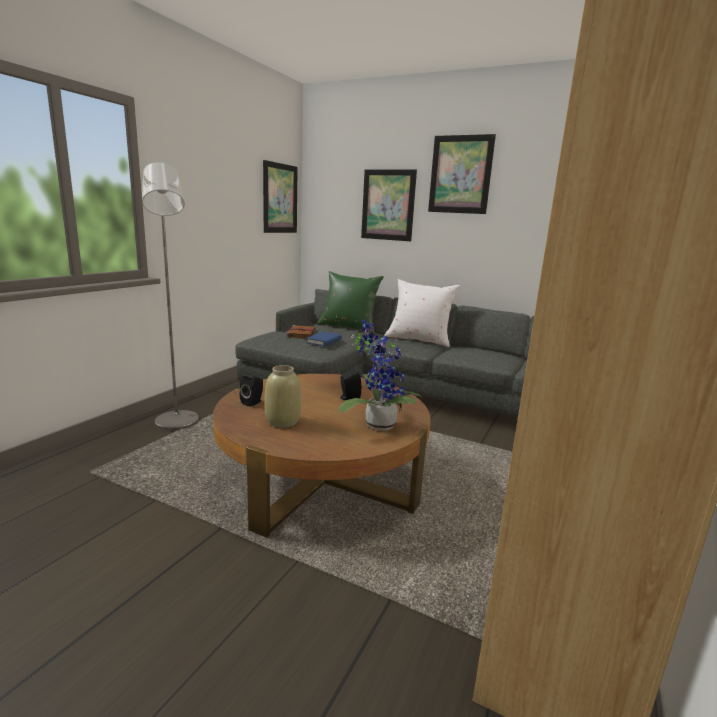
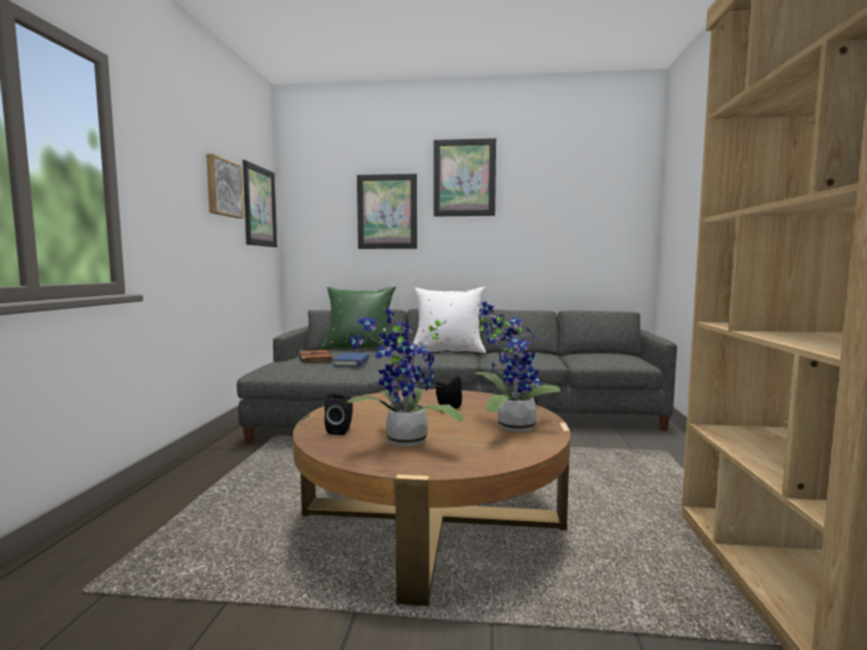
camera: 20 degrees left, 10 degrees down
grey floor lamp [142,162,199,431] -> none
beige vase [265,365,301,428] -> potted plant [347,308,464,447]
none -> picture [206,154,244,218]

